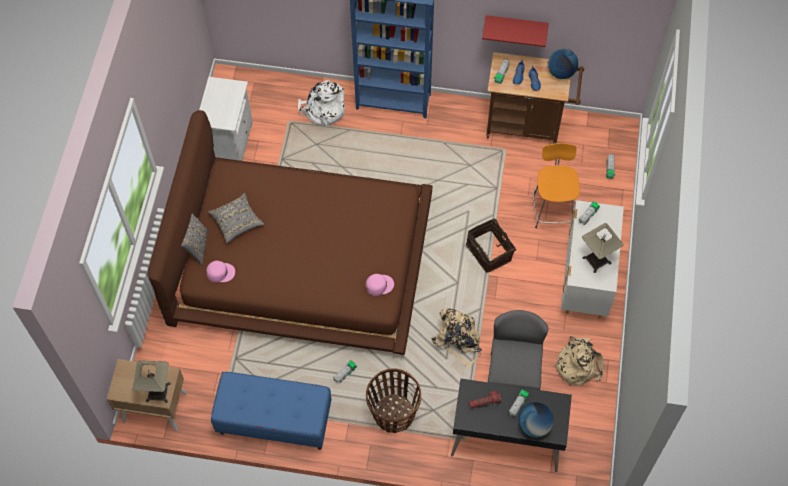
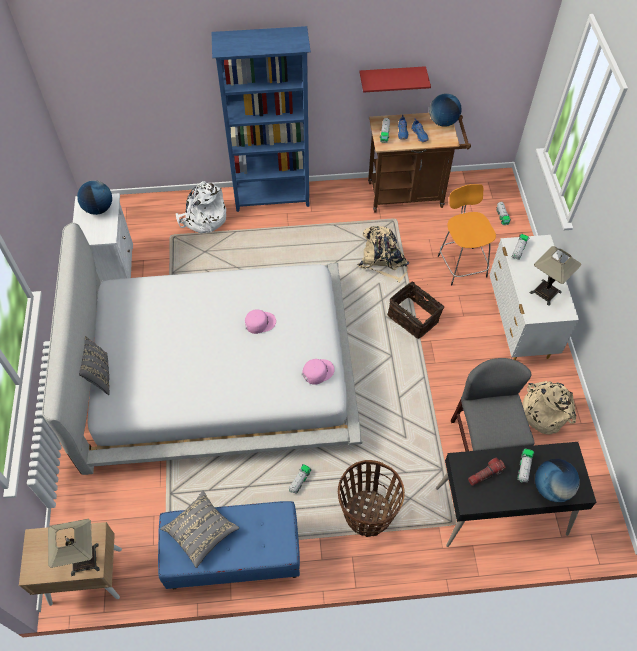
camera: 15 degrees left, 5 degrees down
brown bed [147,110,433,355] -> white bed [42,223,362,475]
pink cap [206,261,235,283] -> pink cap moved to [245,309,276,334]
grey pillow [208,193,264,243] -> grey pillow moved to [160,490,239,568]
beige backpack [431,309,482,368] -> beige backpack moved to [358,226,409,283]
none -> globe [77,180,112,215]

